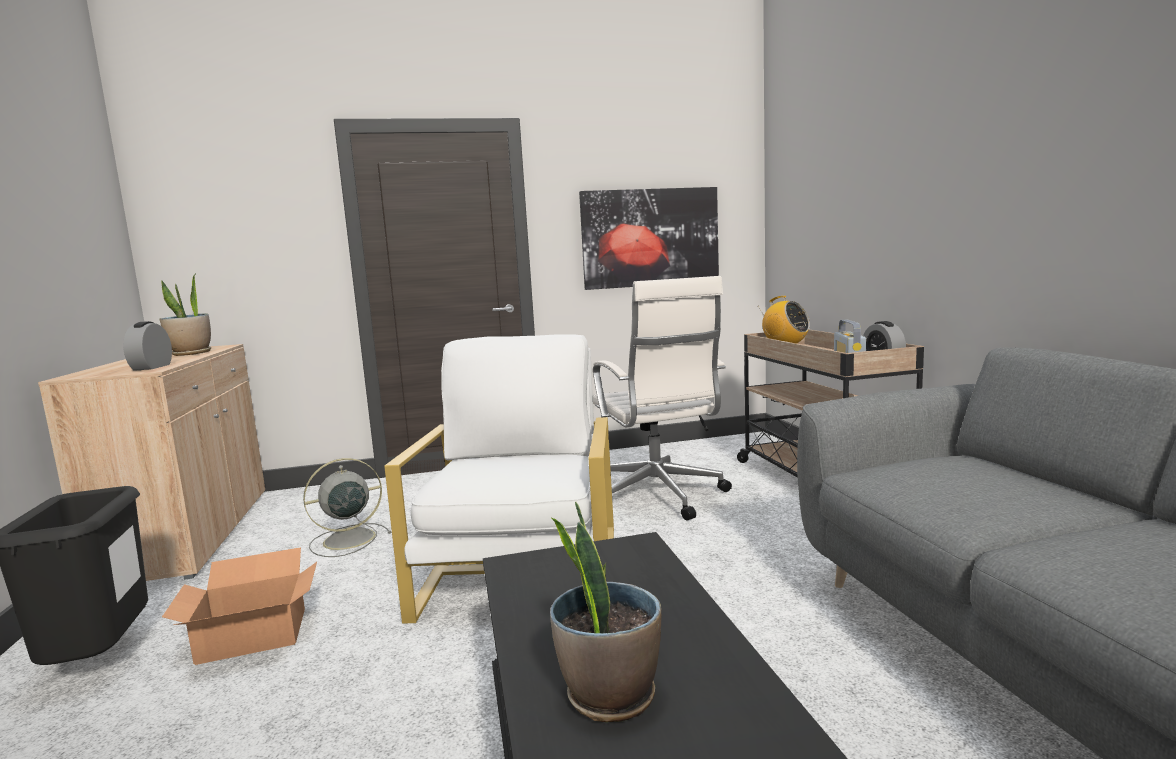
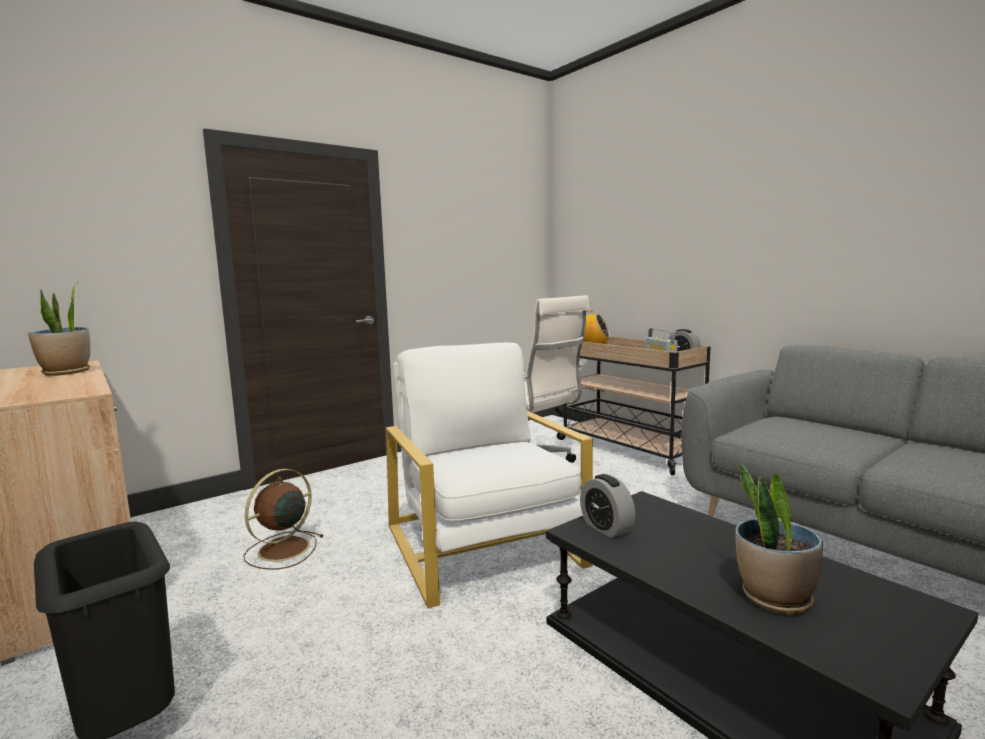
camera: 25 degrees left, 0 degrees up
alarm clock [123,321,172,371] -> alarm clock moved to [580,474,635,538]
cardboard box [162,547,317,665] -> none
grey fan [303,458,392,557] -> brown fan [243,469,323,570]
picture [579,187,719,290] -> none

